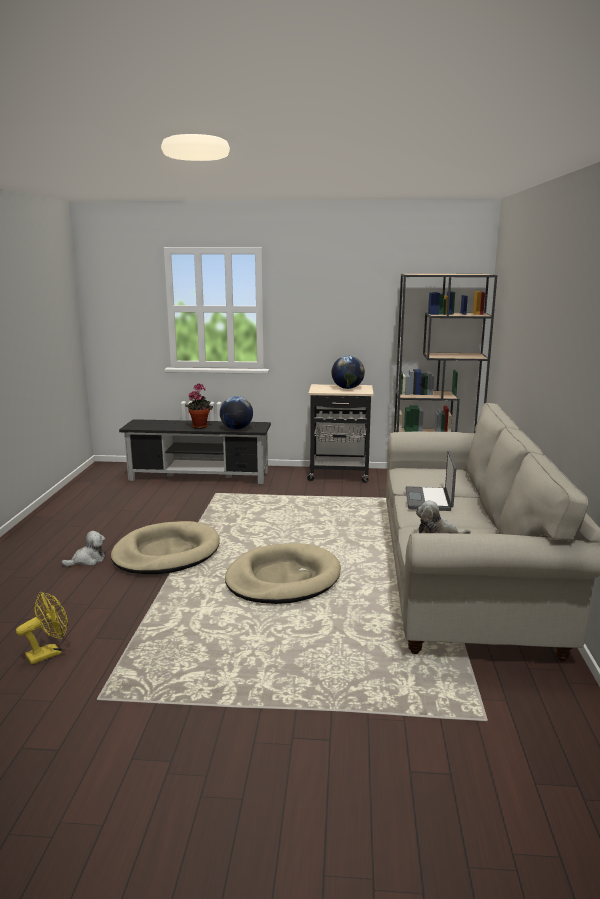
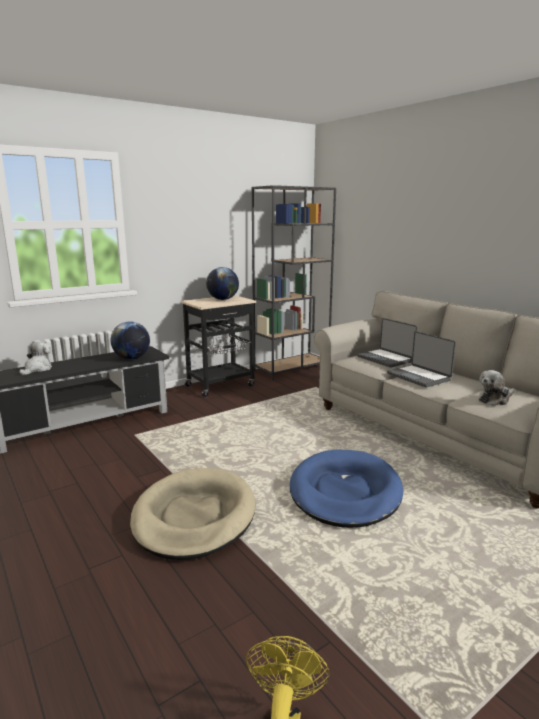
camera: 40 degrees left, 0 degrees up
plush toy [61,531,106,566] -> plush toy moved to [19,341,52,375]
potted plant [185,384,213,429] -> none
beige dog bed [225,543,341,604] -> blue dog bed [290,450,403,528]
none -> laptop [357,318,418,368]

